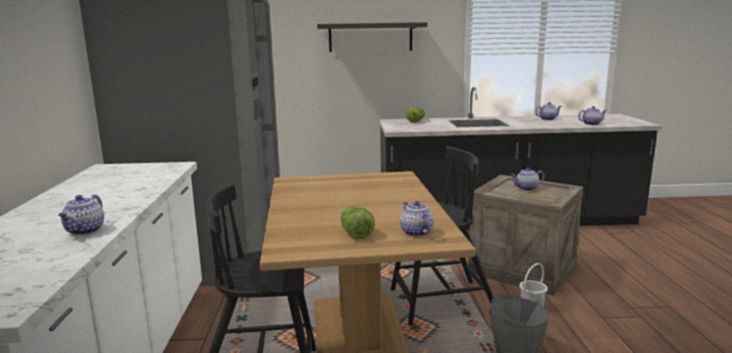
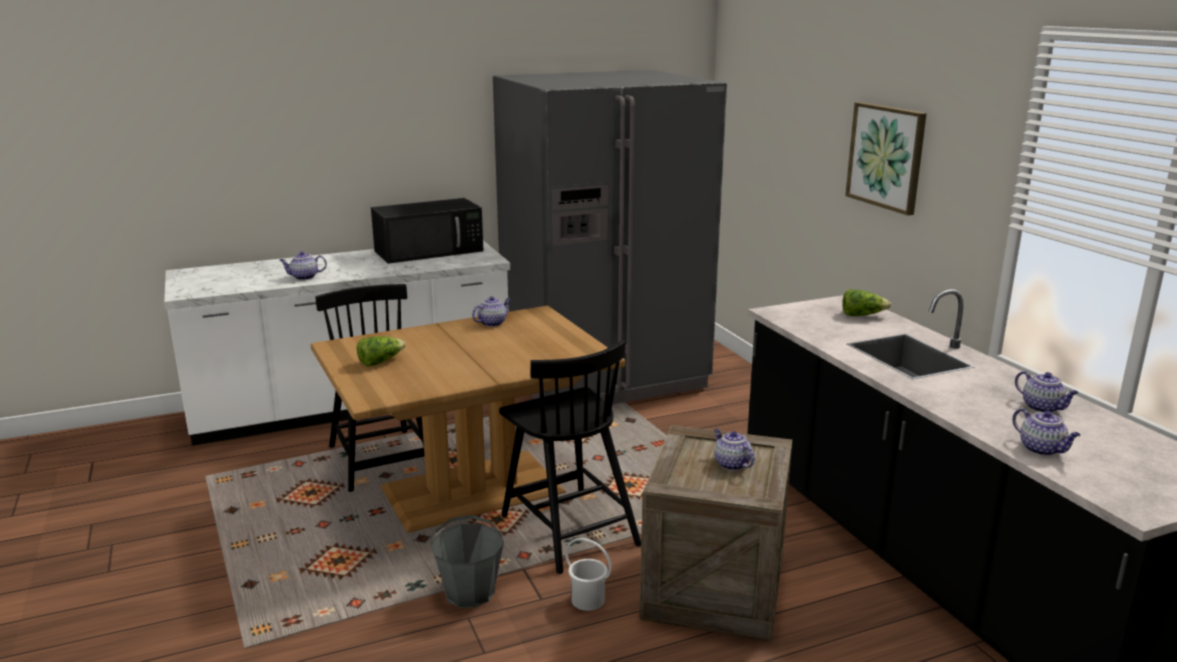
camera: 70 degrees right, 5 degrees up
shelf [317,22,427,52] -> picture [845,102,927,215]
teapot [400,201,434,237] -> teapot moved to [472,296,511,327]
none -> black microwave [371,198,484,264]

